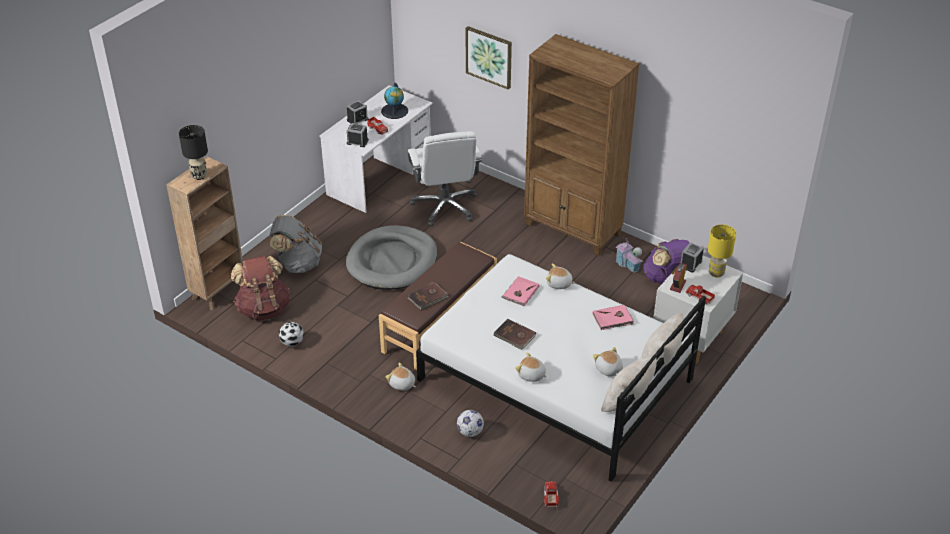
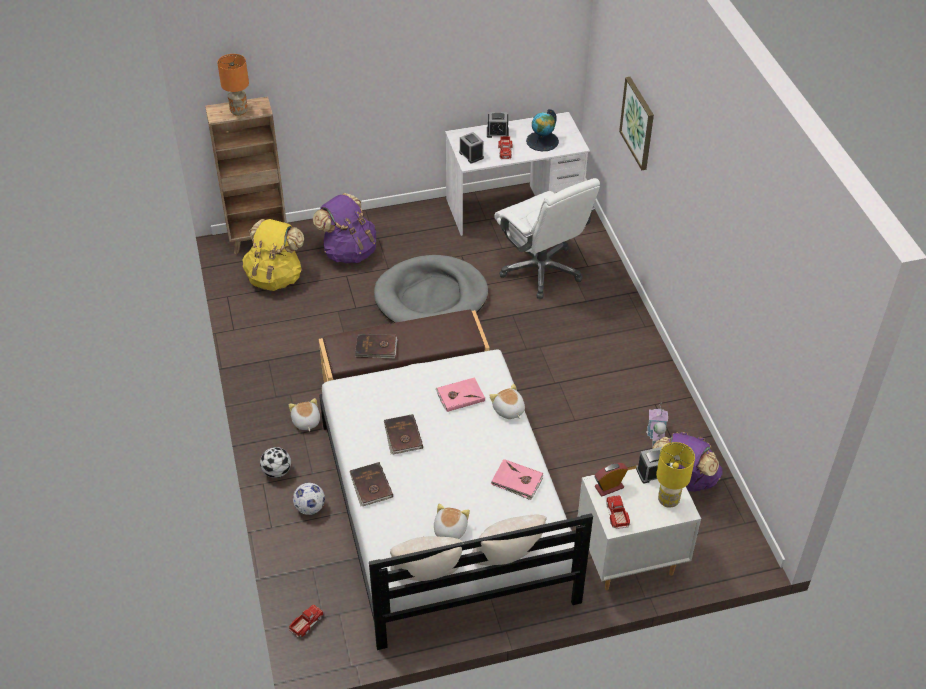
camera: 40 degrees right, 5 degrees up
black table lamp [179,125,208,180] -> orange table lamp [217,54,249,116]
brown backpack [231,256,290,321] -> yellow backpack [242,219,304,291]
grey backpack [269,215,322,273] -> purple backpack [313,193,376,263]
football [279,322,304,347] -> football moved to [260,447,291,478]
white office chair [408,131,482,226] -> white office chair turned 60 degrees counterclockwise [494,178,600,299]
plush toy [515,352,547,382] -> brown book [349,462,393,506]
brown bookcase [524,34,640,256] -> none

